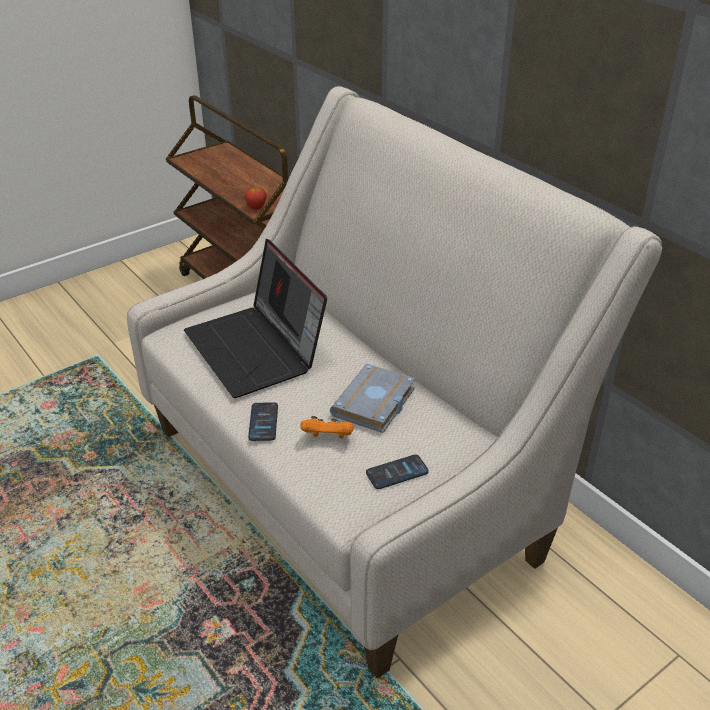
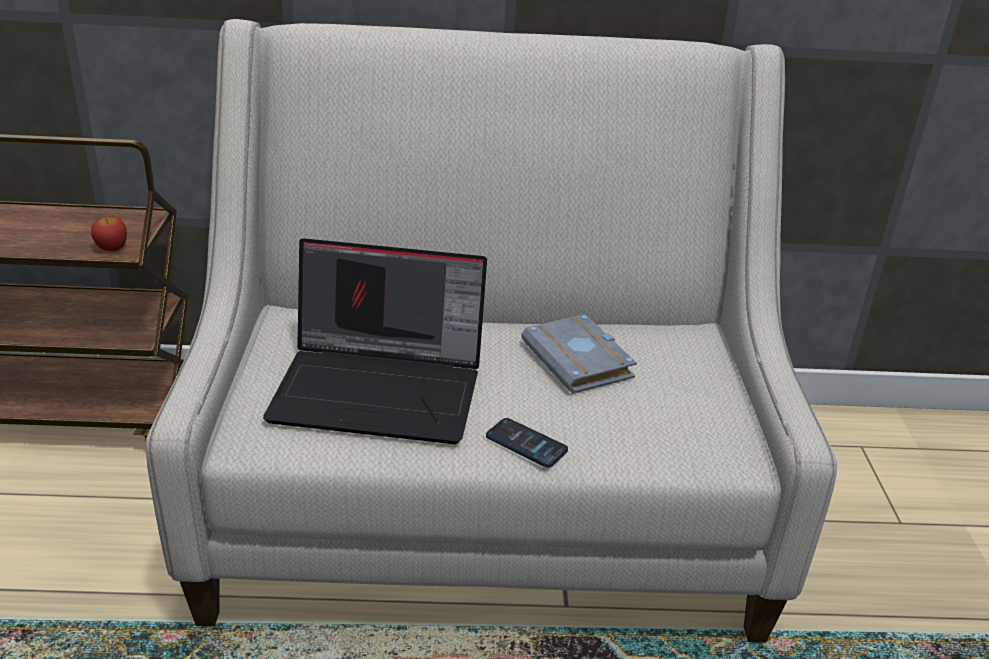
camera: 55 degrees left, 5 degrees down
orange game controller [300,416,354,439] -> none
phone [366,455,429,489] -> none

